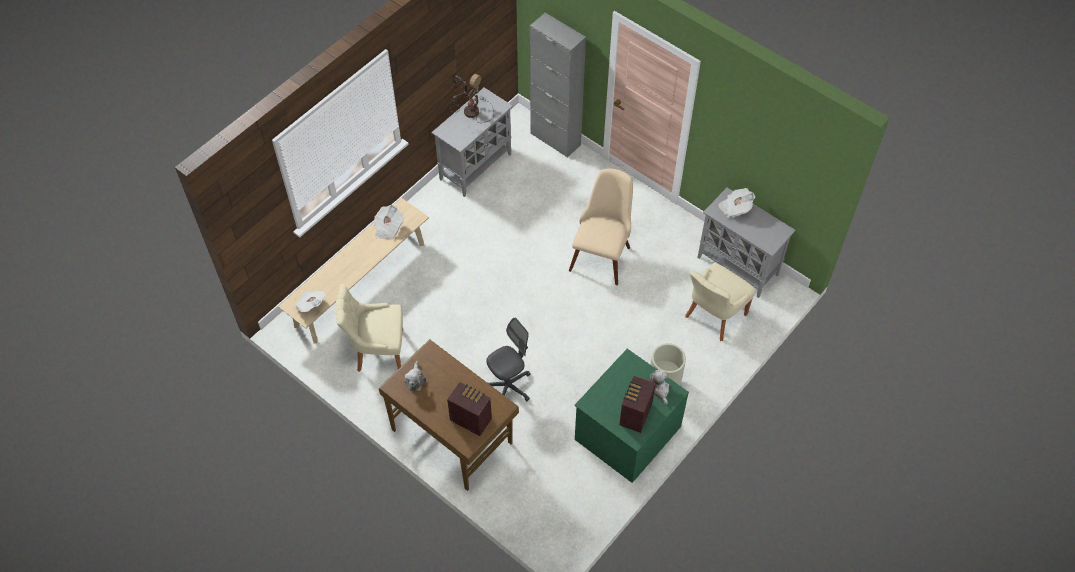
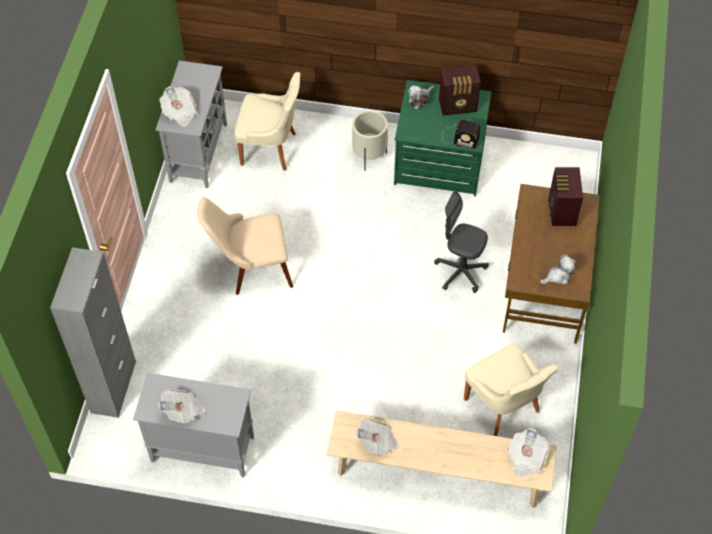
camera: 120 degrees left, 0 degrees up
table lamp [450,74,494,123] -> newspaper [158,389,206,424]
none -> radio [442,120,480,150]

